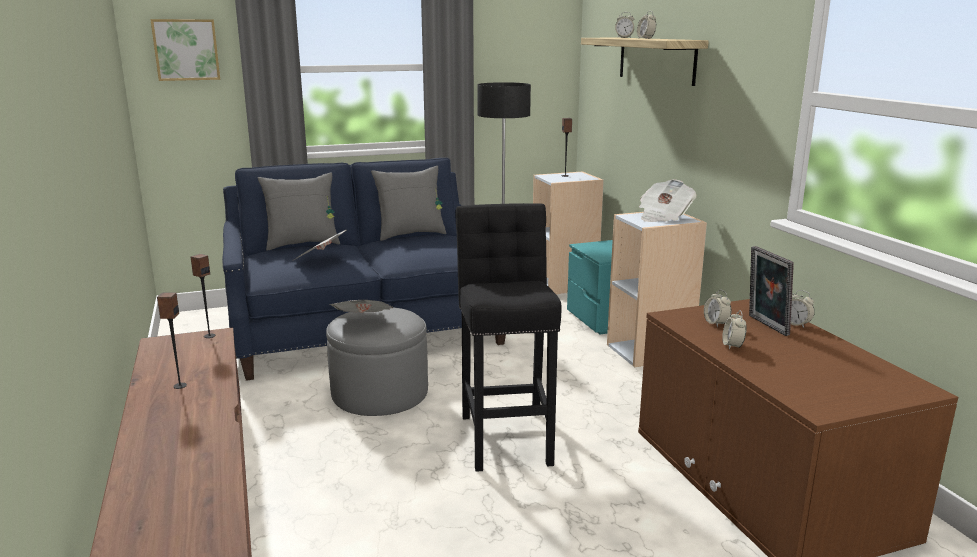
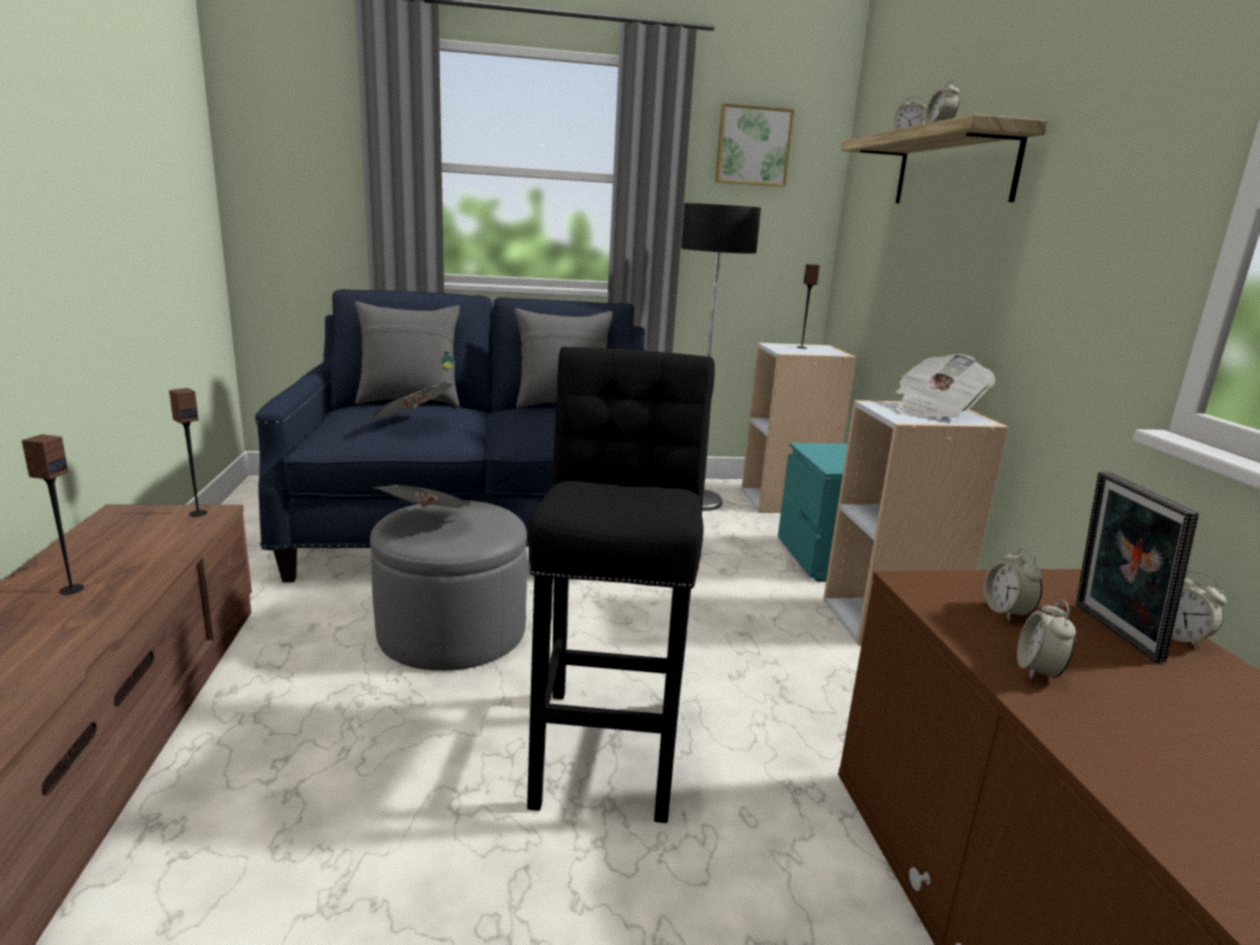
camera: 10 degrees right, 0 degrees up
picture [150,19,220,81] -> picture moved to [715,103,794,187]

